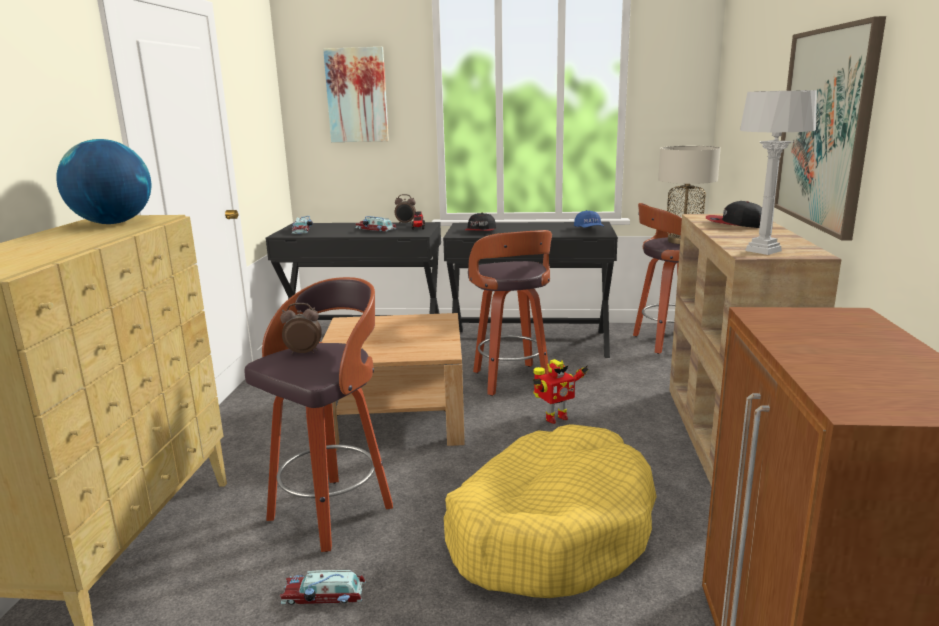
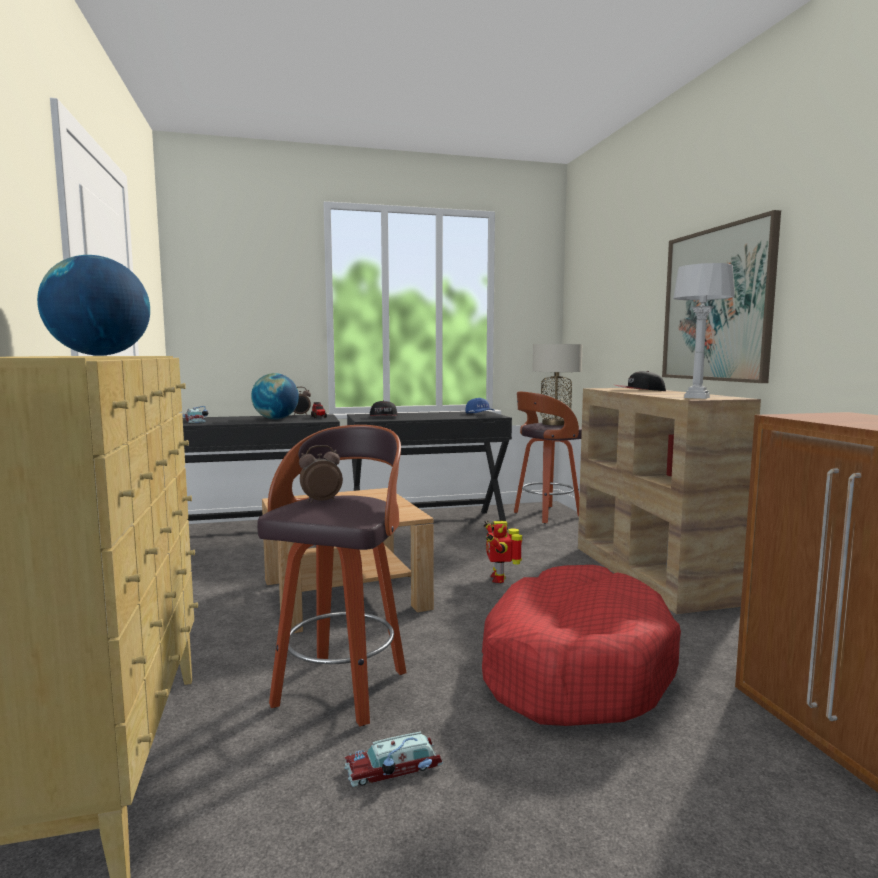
camera: 20 degrees left, 10 degrees down
picture [323,47,389,142] -> none
toy car [355,216,396,232] -> globe [251,373,299,419]
yellow dog bed [444,424,657,598] -> red dog bed [482,565,681,726]
stool [468,230,552,396] -> none
toy robot [533,359,588,424] -> toy robot turned 135 degrees clockwise [484,520,522,583]

